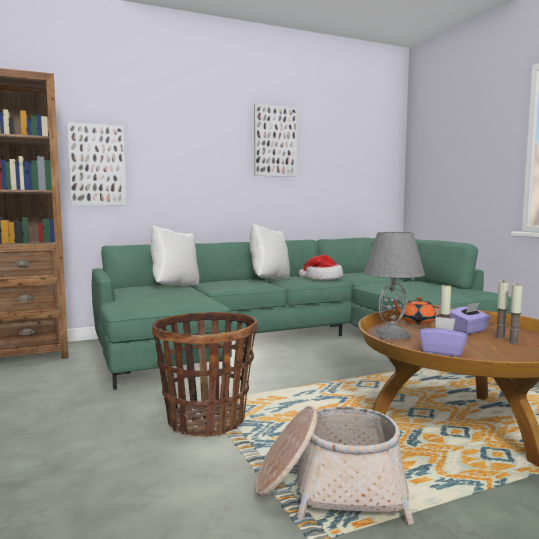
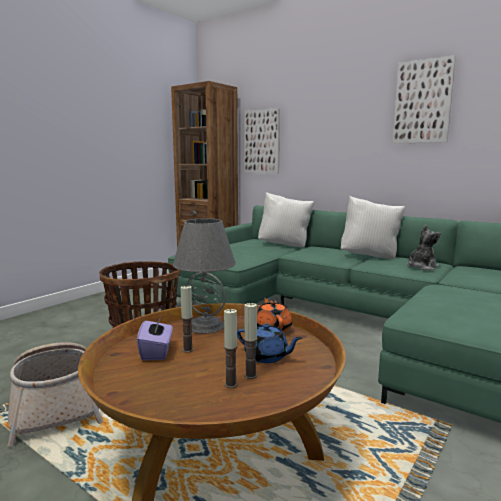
camera: 60 degrees right, 5 degrees up
hat [299,255,343,280] -> plush toy [407,225,441,270]
purple tissue box [449,302,491,334] -> blue teapot [237,324,302,363]

